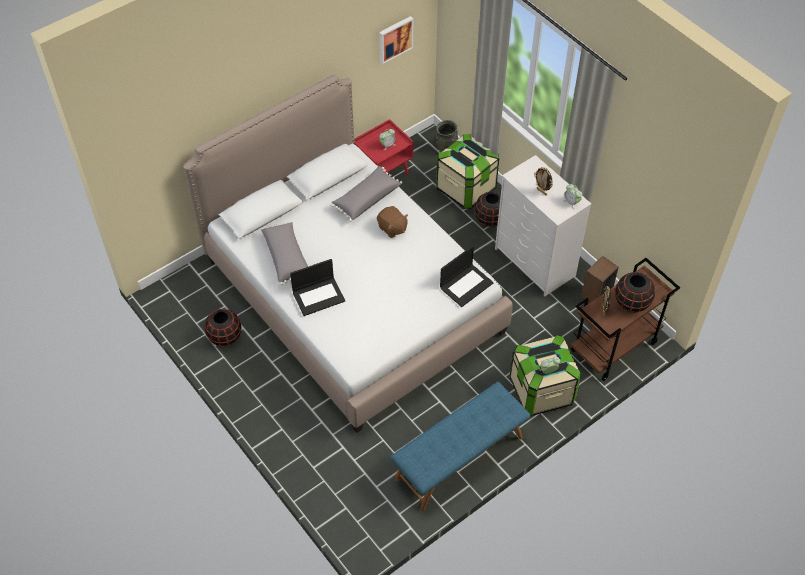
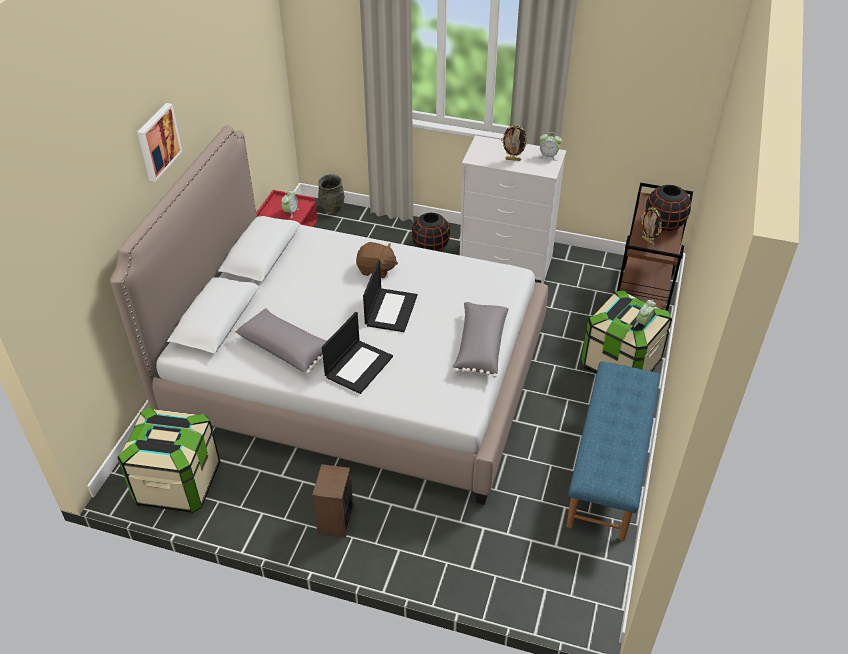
camera: 35 degrees left, 10 degrees down
black vase [205,309,241,346] -> none
grey pillow [331,166,402,222] -> grey pillow moved to [453,301,509,378]
picture [379,16,413,64] -> picture moved to [137,103,183,182]
storage box [436,134,499,209] -> storage box moved to [117,407,220,513]
laptop [440,245,494,307] -> laptop moved to [363,260,417,332]
speaker [581,256,619,303] -> speaker moved to [312,464,353,538]

